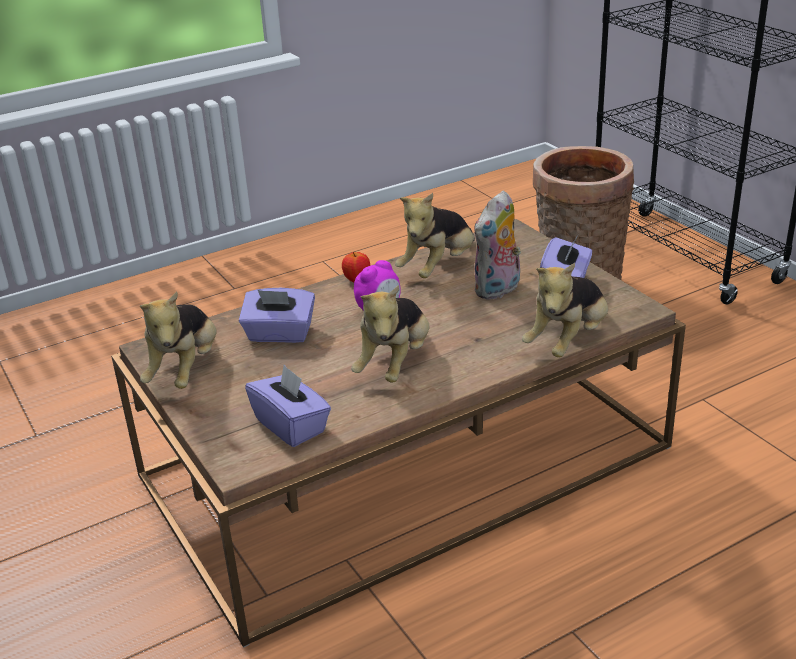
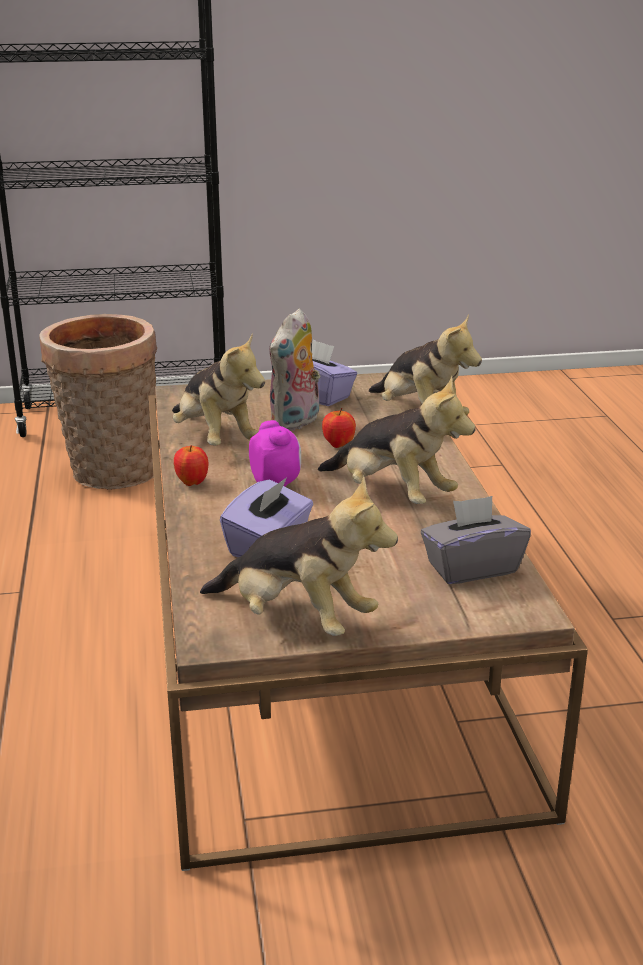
camera: 70 degrees left, 5 degrees down
purple tissue box [245,365,331,447] -> grey tissue box [421,496,531,584]
plush toy [474,191,521,300] -> plush toy turned 60 degrees clockwise [269,309,321,431]
none -> apple [322,408,356,448]

